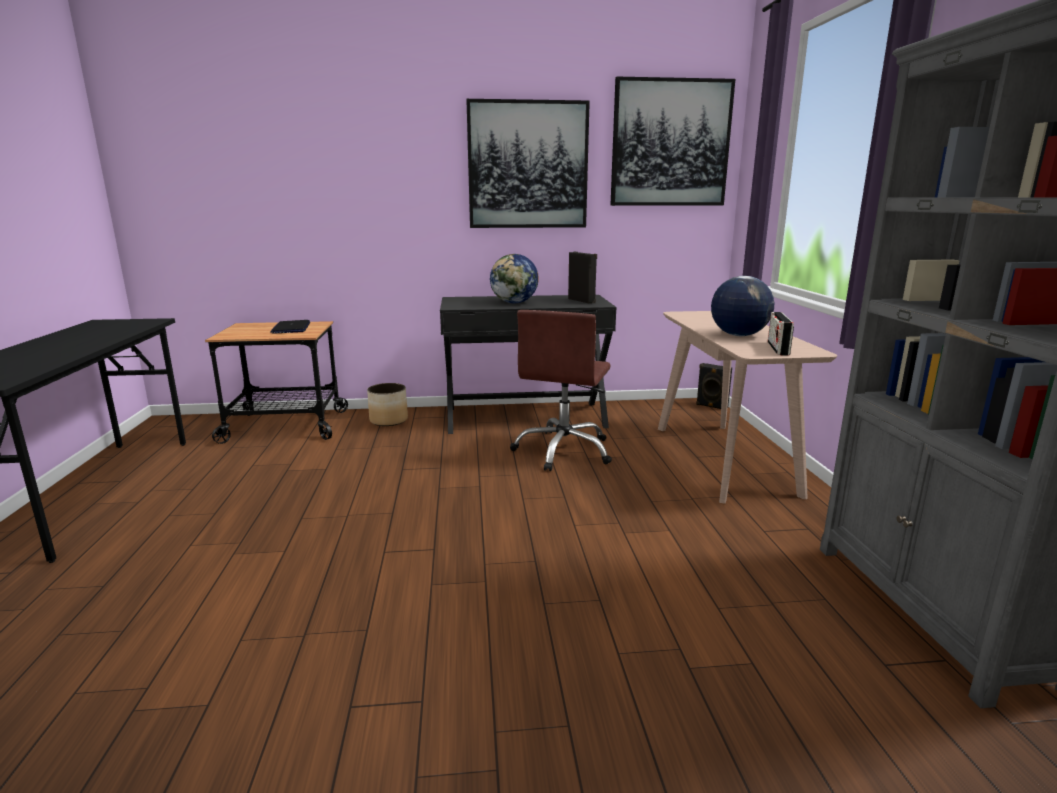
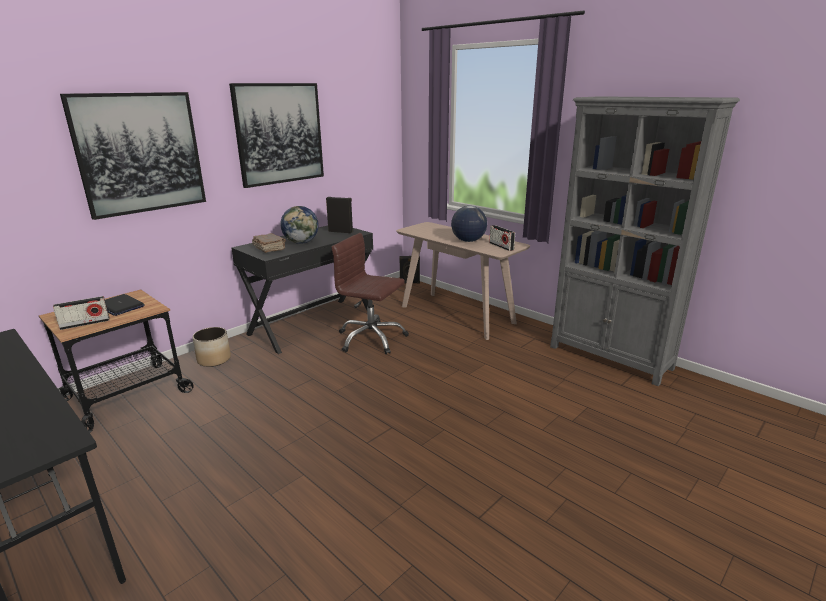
camera: 40 degrees left, 5 degrees up
brown office chair [510,310,612,471] -> brown office chair turned 135 degrees clockwise [332,233,409,354]
picture [610,77,735,206] -> picture moved to [60,92,206,220]
none -> radio [53,296,110,330]
none -> brown book [252,233,286,253]

